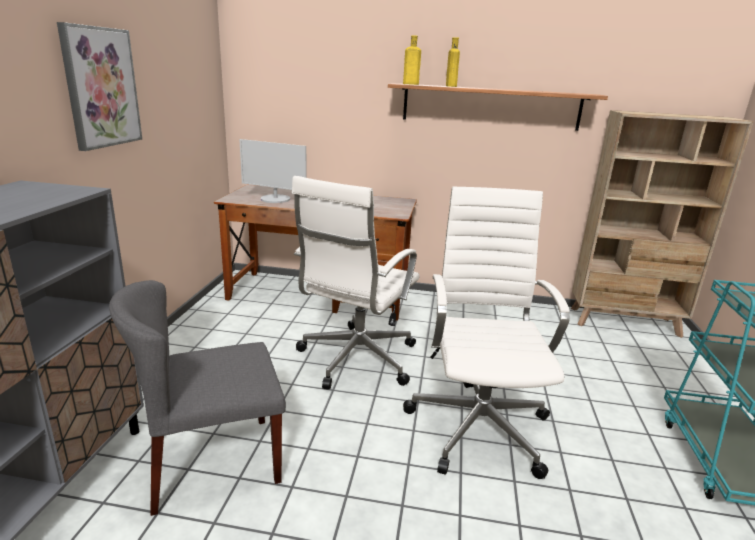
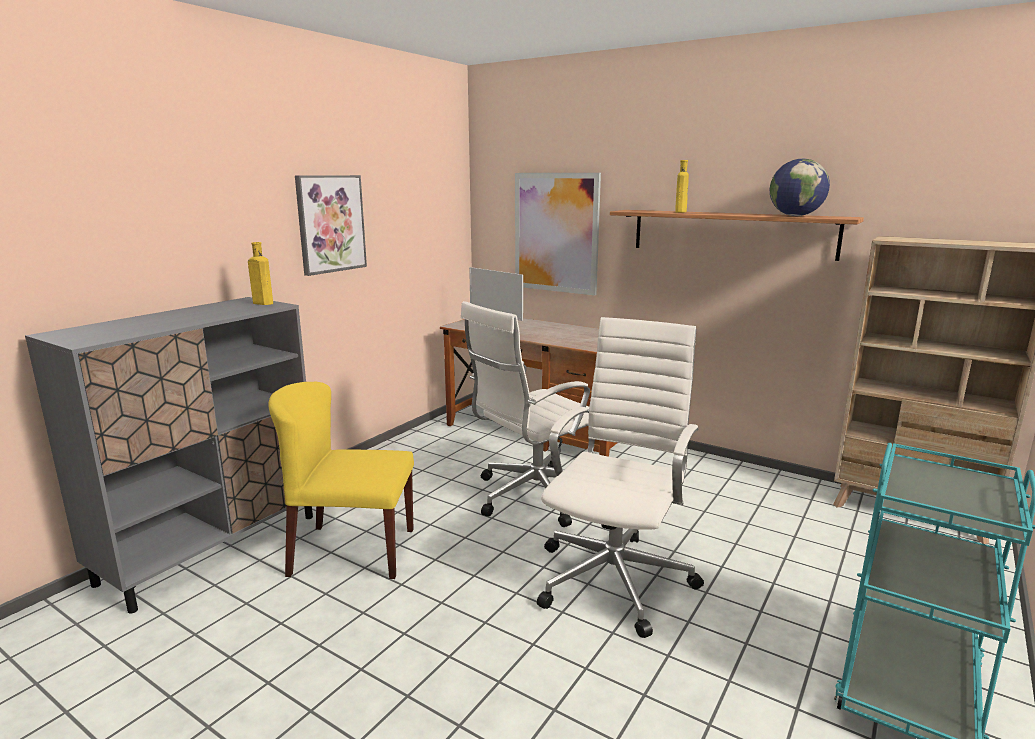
camera: 25 degrees right, 5 degrees down
grey chair [109,280,286,516] -> yellow chair [269,382,414,579]
yellow bottle [403,35,421,85] -> yellow bottle moved to [248,242,273,305]
none -> picture [515,173,601,295]
none -> globe [770,159,830,216]

